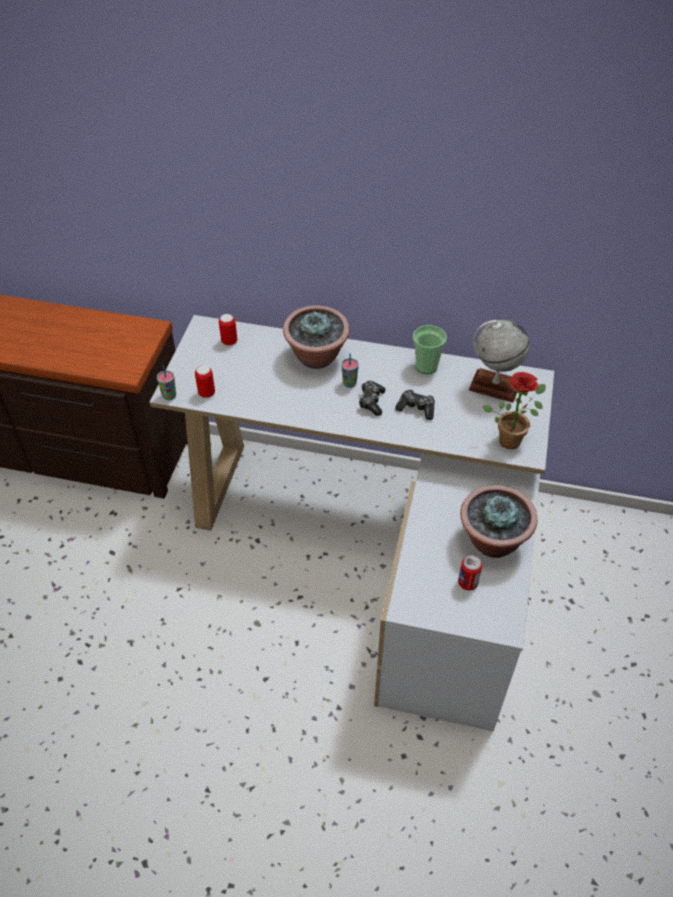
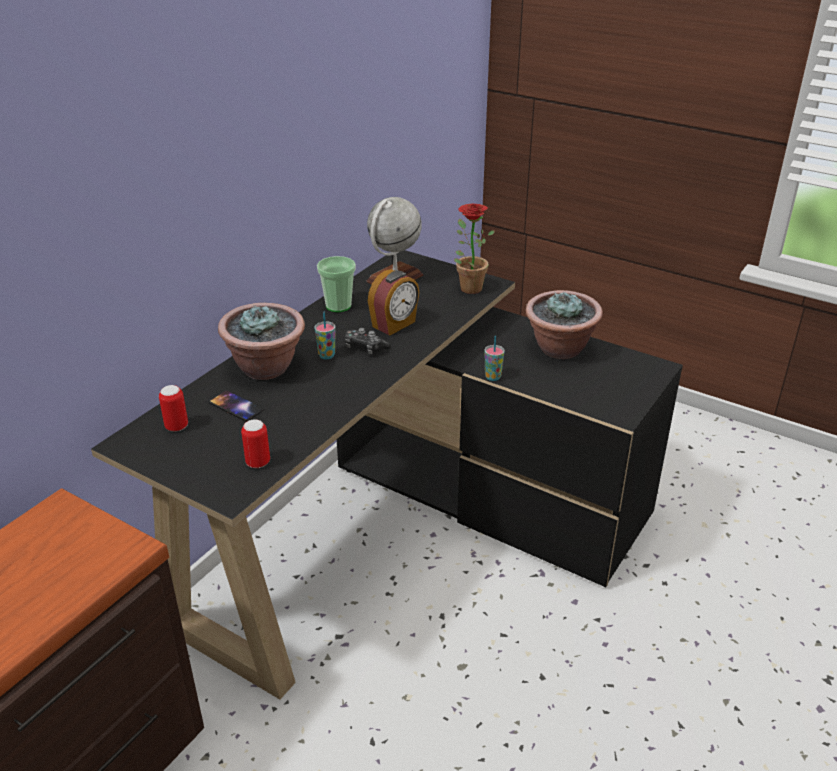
camera: 70 degrees left, 15 degrees down
white desk [150,315,555,731] -> black desk [91,250,683,700]
cup [157,366,176,400] -> cup moved to [484,336,505,381]
game controller [395,389,435,420] -> alarm clock [368,269,419,336]
can [458,555,482,590] -> none
none -> phone [209,390,265,422]

